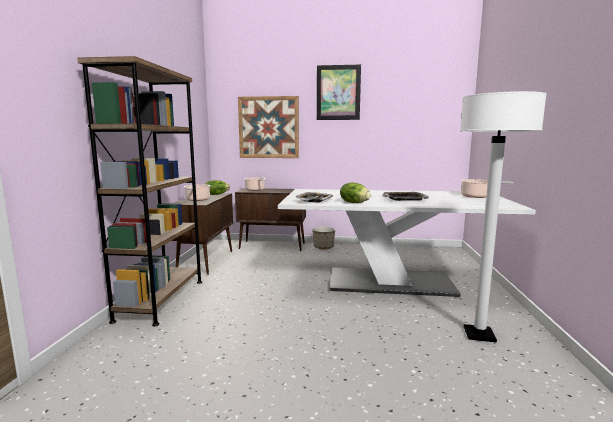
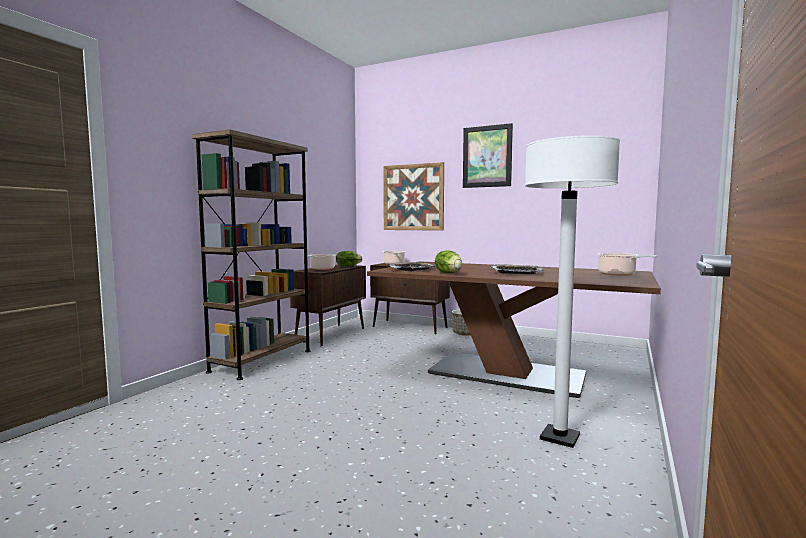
camera: 20 degrees right, 5 degrees down
white dining table [278,189,536,297] -> brown dining table [367,261,661,398]

